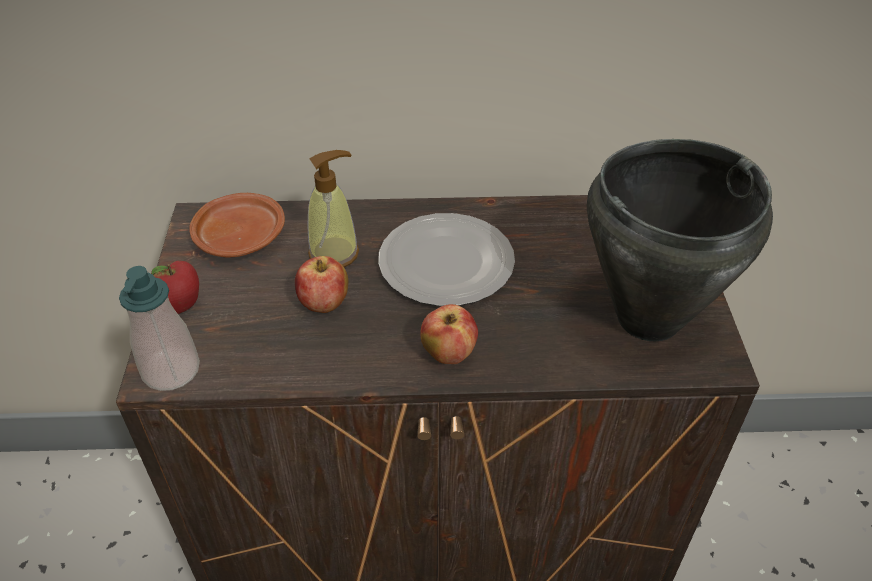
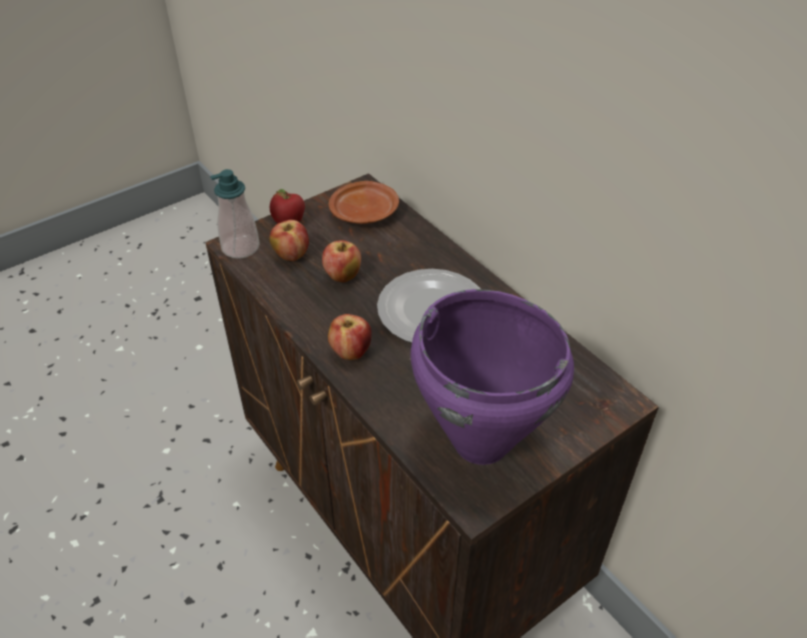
camera: 55 degrees right, 0 degrees up
soap dispenser [308,150,359,267] -> none
black cooking pot [587,139,773,342] -> purple cooking pot [411,289,574,465]
none -> apple [270,220,309,261]

